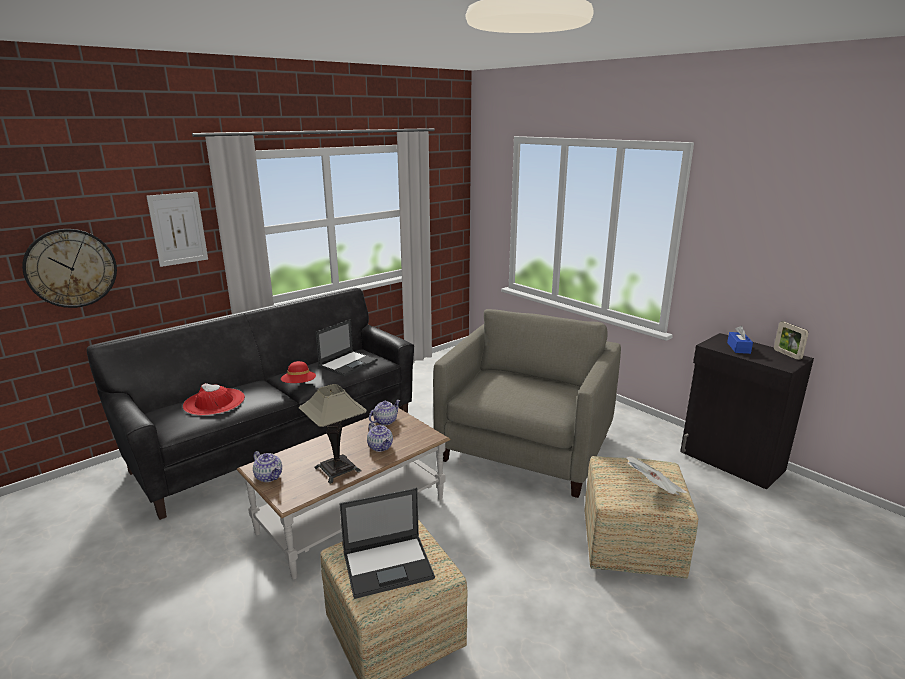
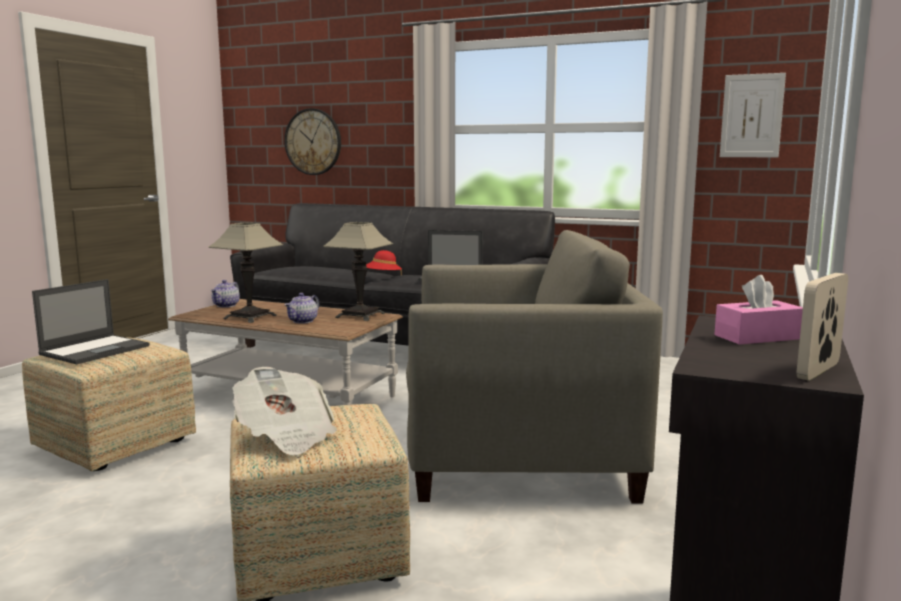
camera: 65 degrees right, 10 degrees down
picture [146,192,208,267] -> picture moved to [720,73,786,157]
red hat [183,383,245,415] -> none
laptop [339,488,435,599] -> laptop turned 105 degrees counterclockwise [32,279,150,365]
teapot [369,400,401,425] -> table lamp [323,222,393,321]
blue tissue box [727,326,753,354] -> pink tissue box [714,275,803,345]

